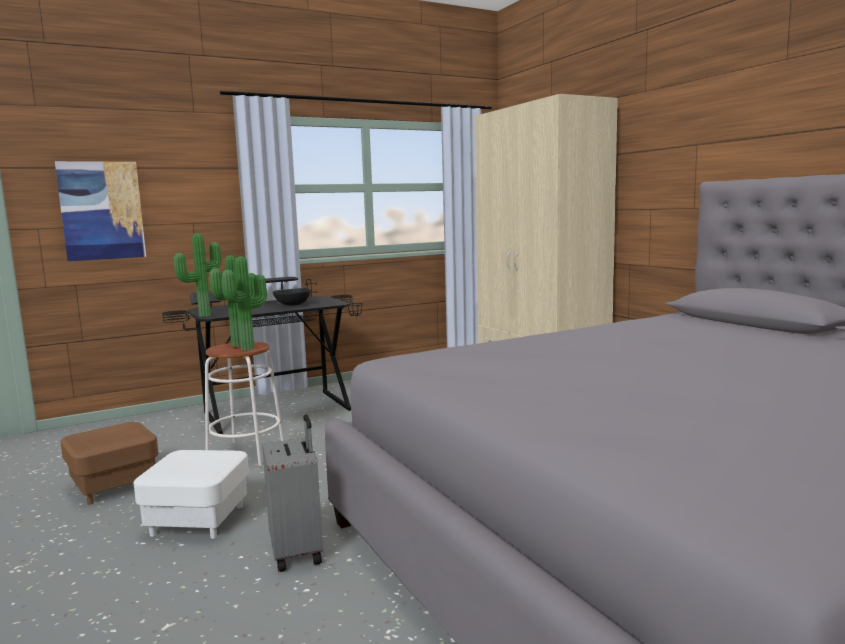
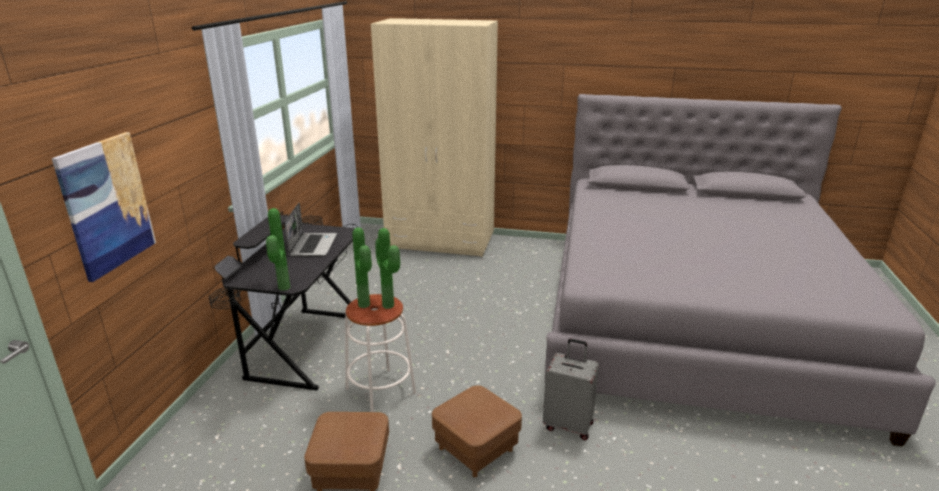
camera: 50 degrees left, 15 degrees up
white ottoman [134,450,249,539] -> brown ottoman [432,386,522,477]
black bowl [273,288,311,305] -> laptop [285,203,337,257]

